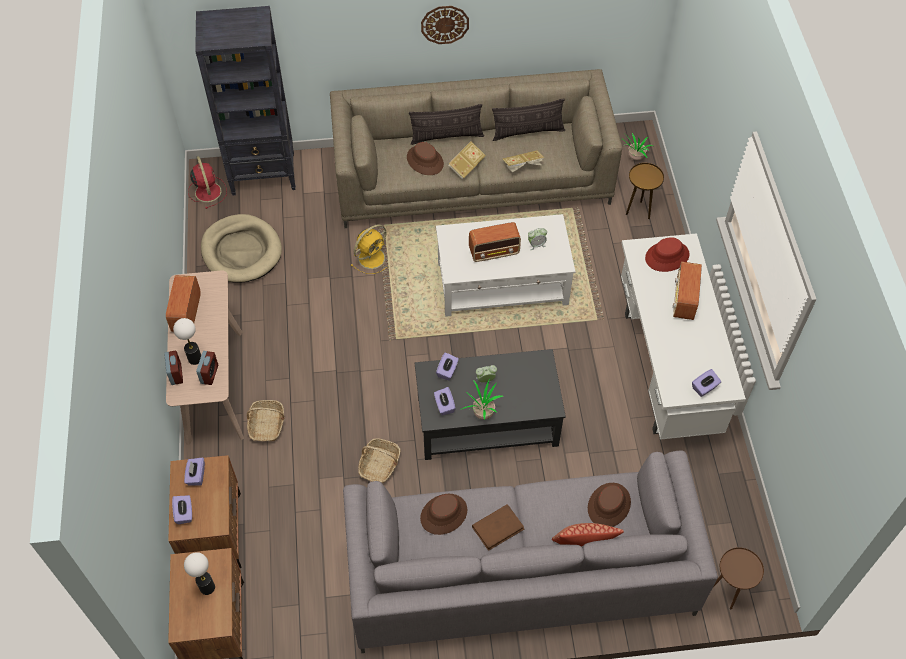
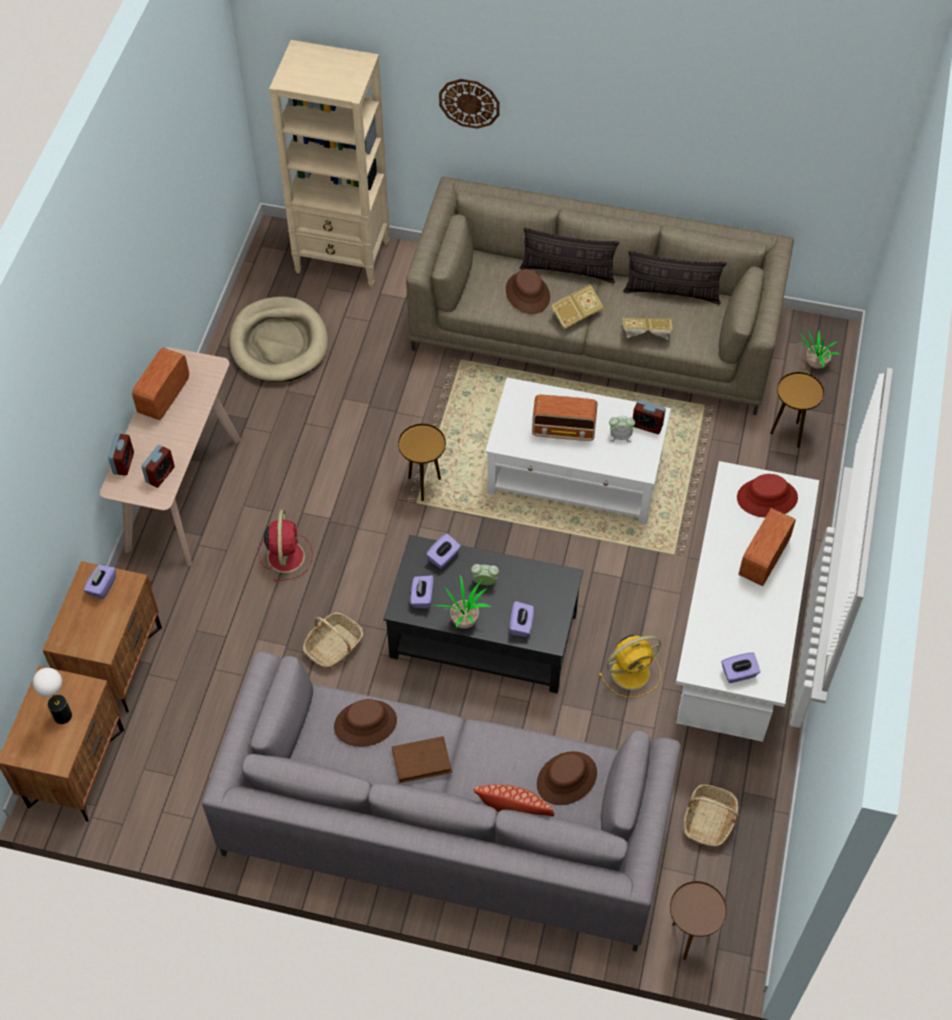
camera: 20 degrees right, 0 degrees up
purple tissue box [172,495,192,524] -> purple tissue box moved to [510,601,534,637]
table lamp [173,318,201,365] -> none
red fan [188,156,227,209] -> red fan moved to [259,510,313,582]
black bookcase [195,6,296,195] -> beige bookcase [269,40,389,287]
basket [247,400,285,441] -> basket moved to [684,784,739,847]
yellow fan [350,224,387,274] -> yellow fan moved to [599,635,661,698]
wall clock [421,6,469,44] -> wall clock moved to [439,79,500,129]
none -> brown side table [398,424,446,501]
none -> alarm clock [633,400,666,434]

